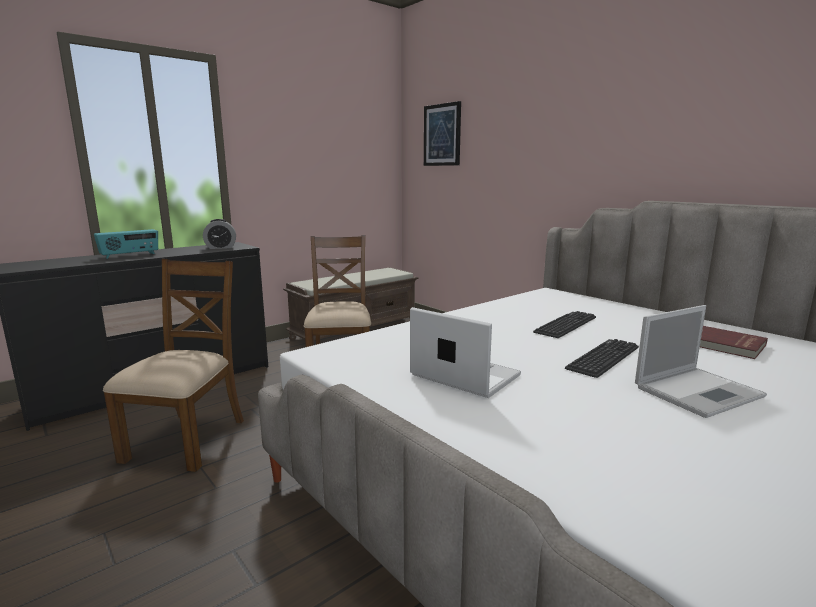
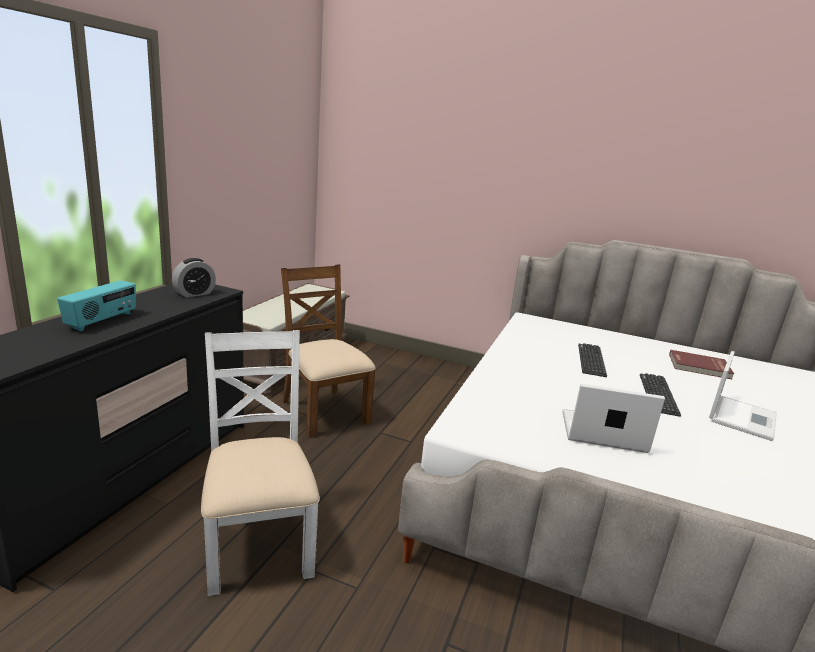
camera: 30 degrees left, 5 degrees up
brown chair [103,259,244,472] -> white chair [201,330,320,596]
picture [424,101,461,166] -> none

